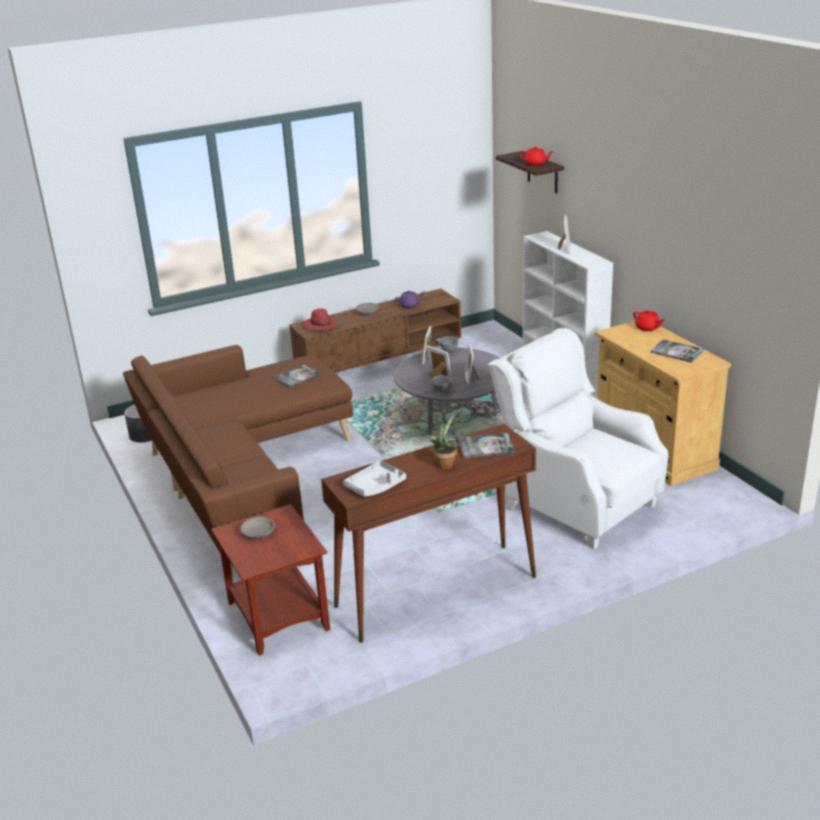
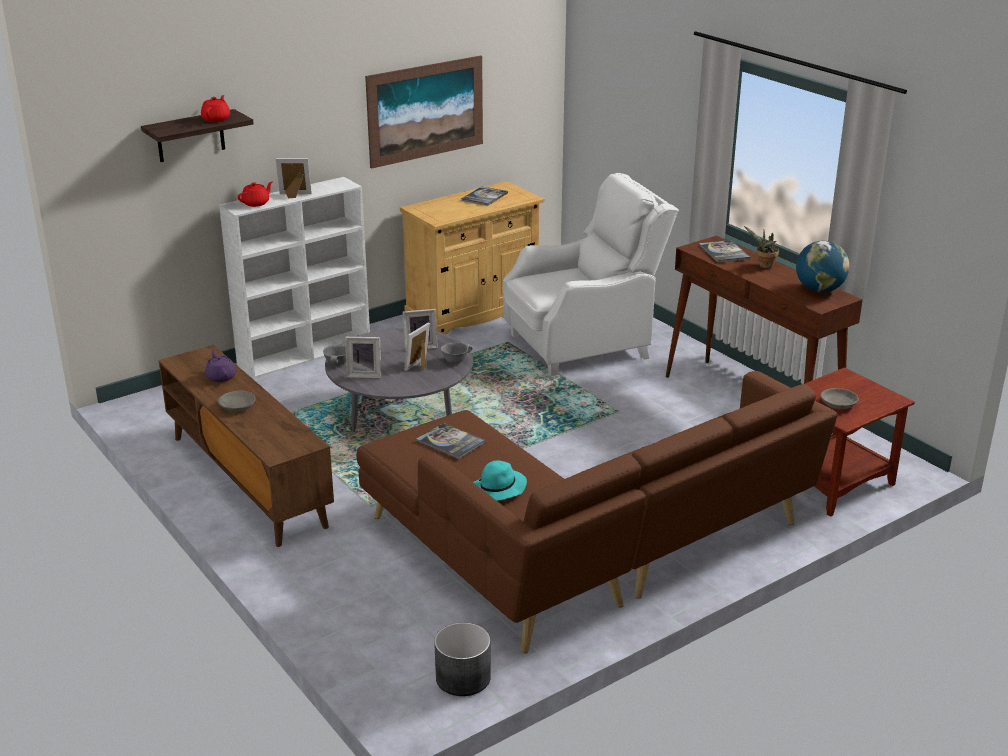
camera: 100 degrees left, 0 degrees up
red hat [303,308,337,330] -> none
grey tray [343,461,406,497] -> globe [796,241,849,293]
white armchair [488,328,668,550] -> white armchair turned 150 degrees counterclockwise [503,173,679,376]
red teapot [633,310,664,331] -> red teapot moved to [238,181,273,207]
none -> picture [365,55,483,169]
none -> turquoise hat [473,460,527,501]

